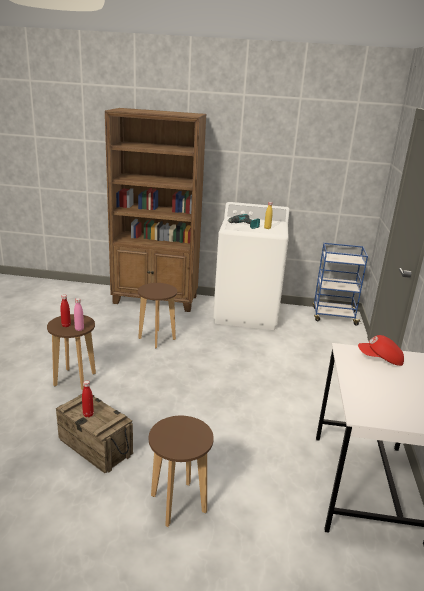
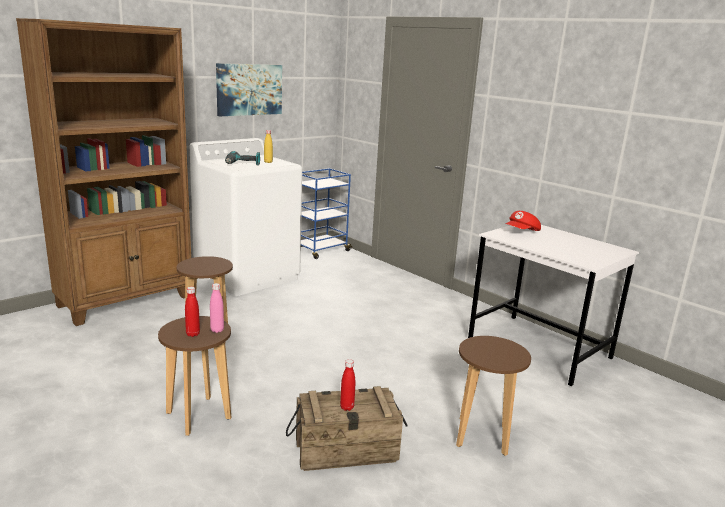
camera: 50 degrees left, 5 degrees down
none -> picture [216,63,282,116]

